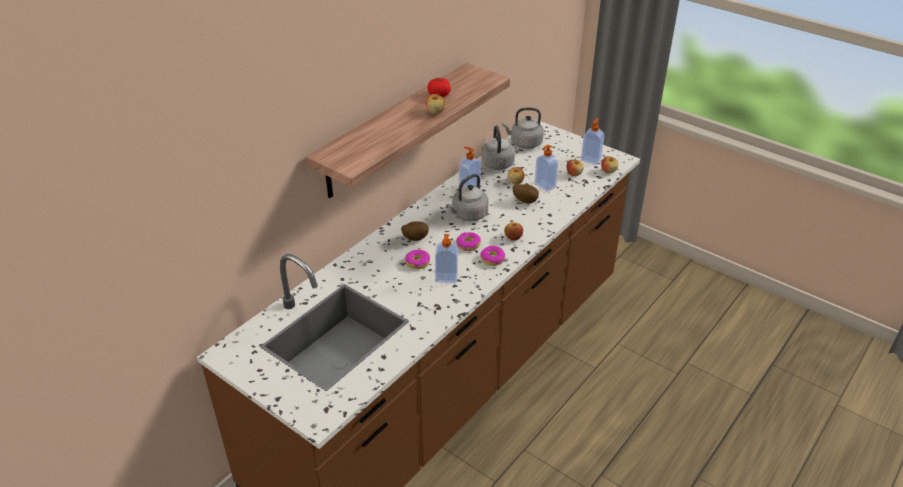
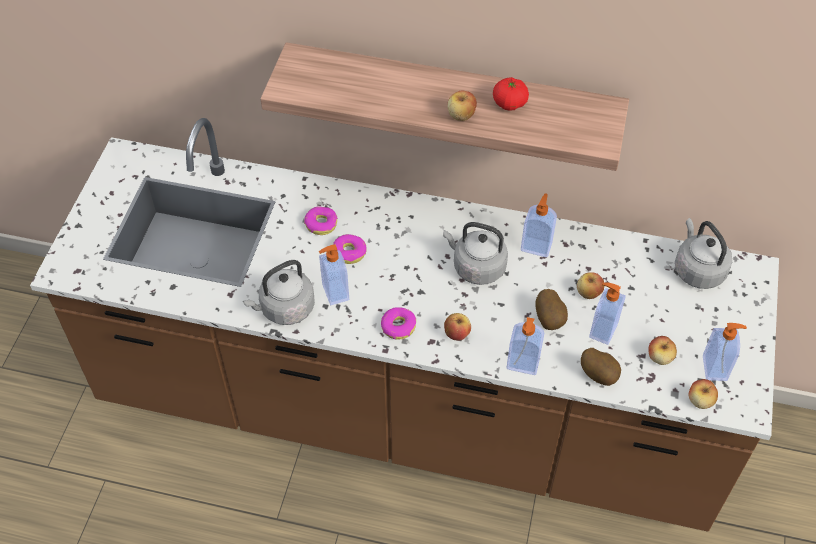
camera: 65 degrees right, 15 degrees up
potato [401,221,429,241] -> potato moved to [581,348,621,386]
donut [456,232,481,251] -> donut moved to [304,206,338,235]
grey kettle [481,125,515,170] -> grey kettle moved to [243,260,315,325]
none -> soap dispenser [506,317,544,375]

